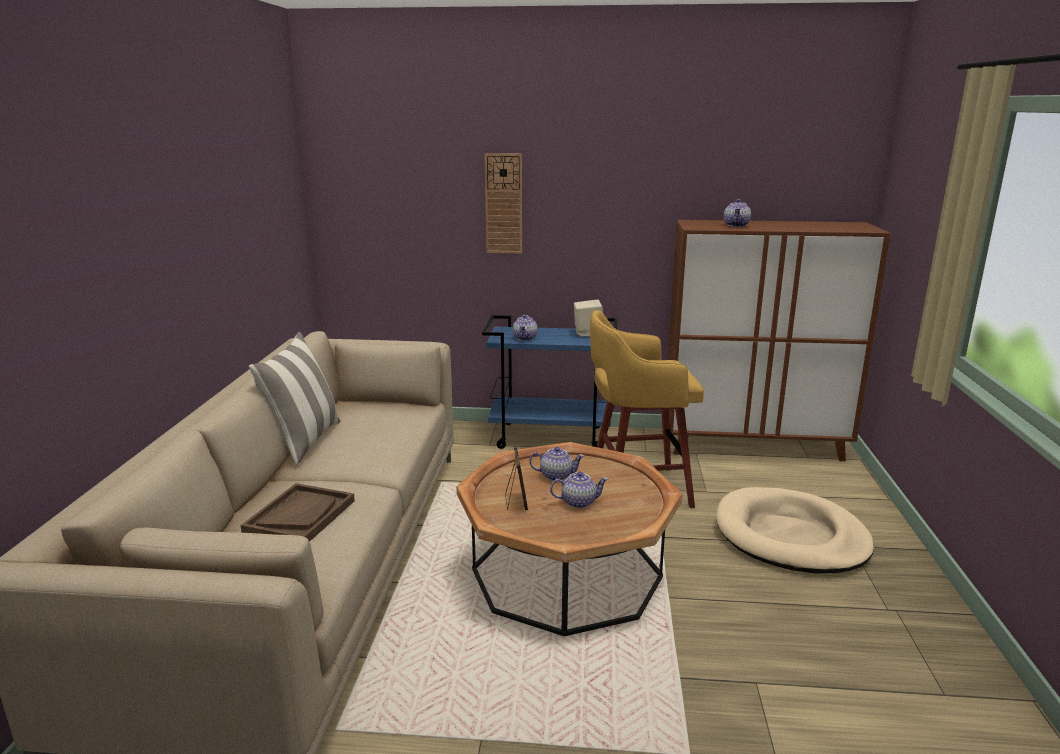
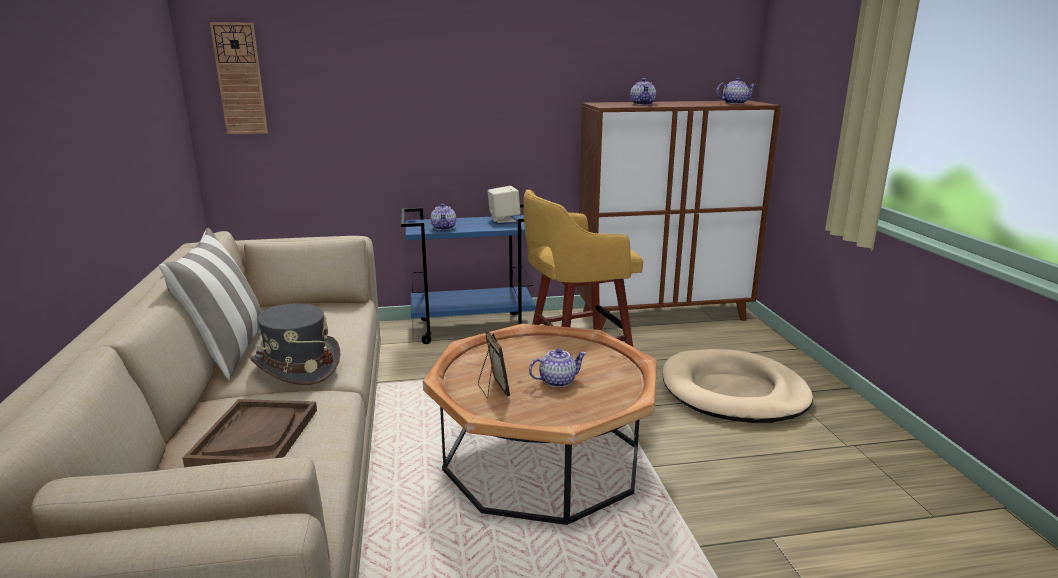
camera: 15 degrees left, 0 degrees up
wall clock [485,153,522,254] -> wall clock moved to [210,22,268,134]
teapot [529,447,584,481] -> teapot moved to [716,78,756,104]
none -> grey hat [250,303,340,385]

